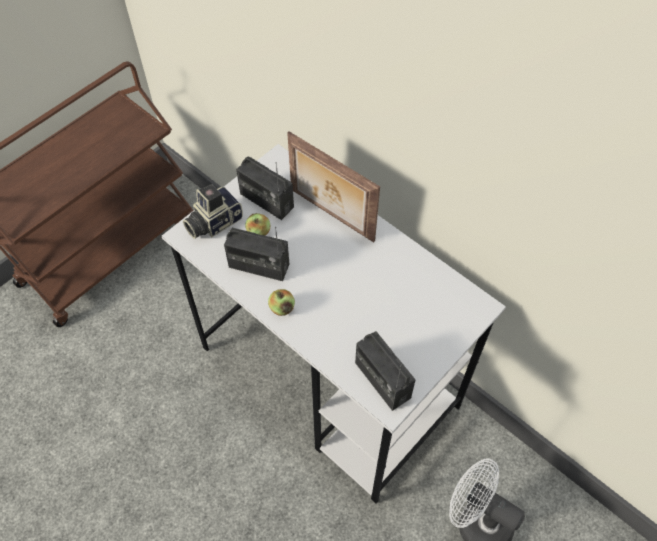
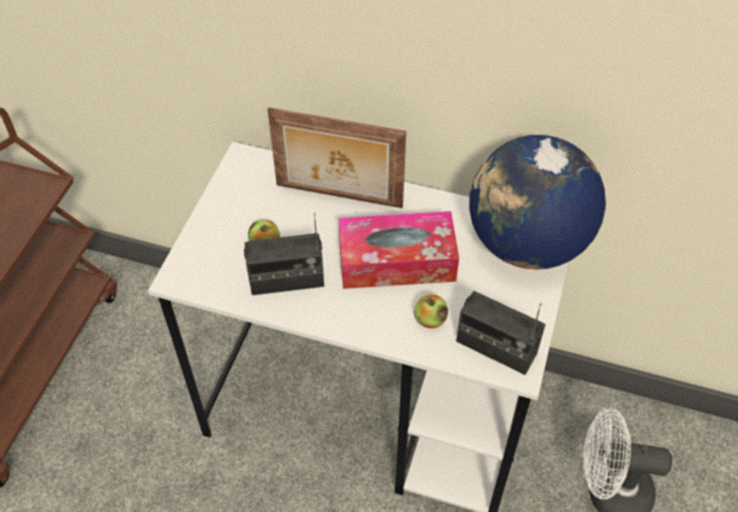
camera: 25 degrees left, 5 degrees down
camera [183,184,243,239] -> none
radio [236,157,294,220] -> none
apple [268,289,295,316] -> apple moved to [414,295,448,328]
none -> tissue box [339,211,459,289]
none -> globe [469,135,606,269]

